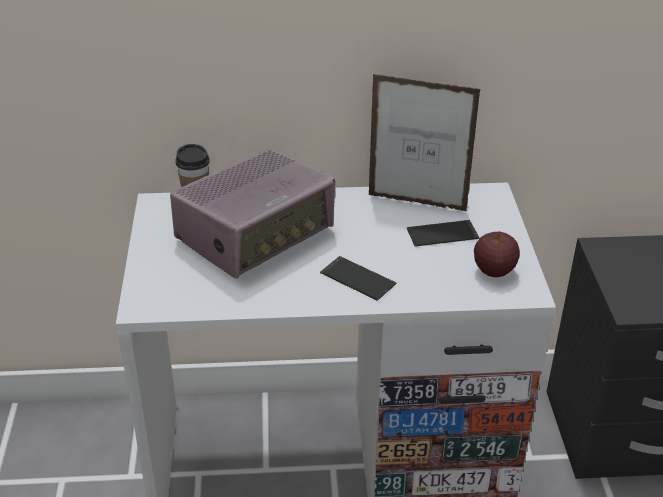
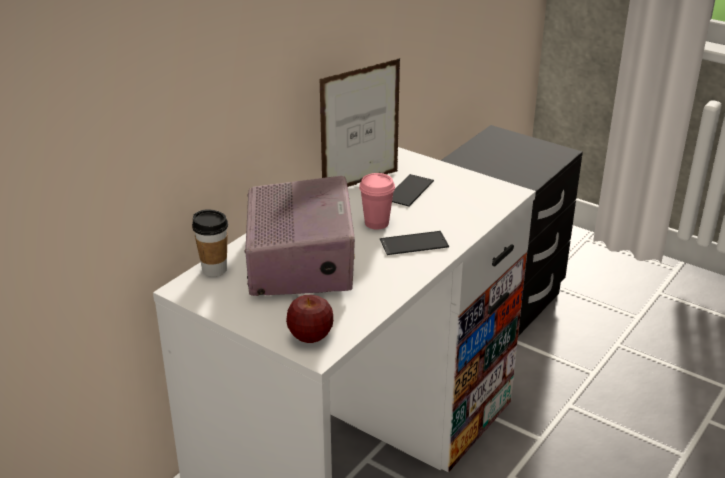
camera: 50 degrees left, 5 degrees down
apple [474,232,520,277] -> apple moved to [286,295,333,343]
none -> pink cup [359,173,395,230]

